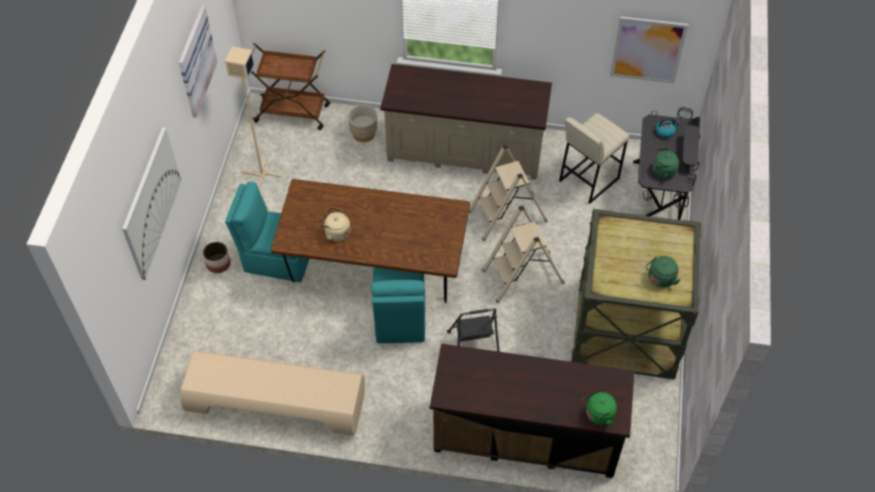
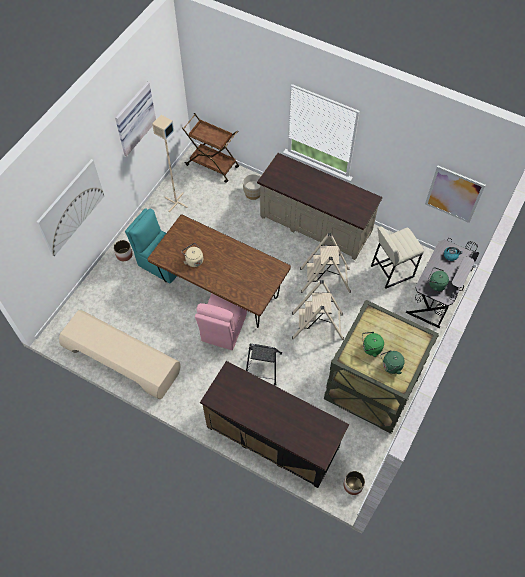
camera: 20 degrees right, 5 degrees up
turquoise chair [371,267,425,343] -> pink chair [195,293,247,350]
green kettle [583,391,617,425] -> green kettle moved to [362,332,384,357]
none -> planter [344,471,365,495]

